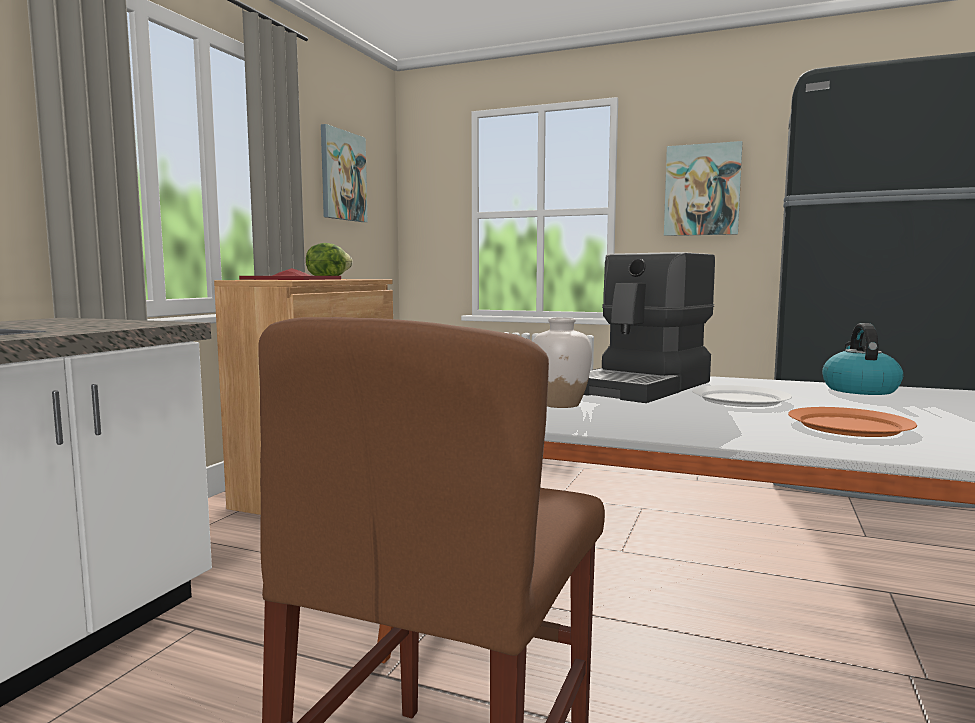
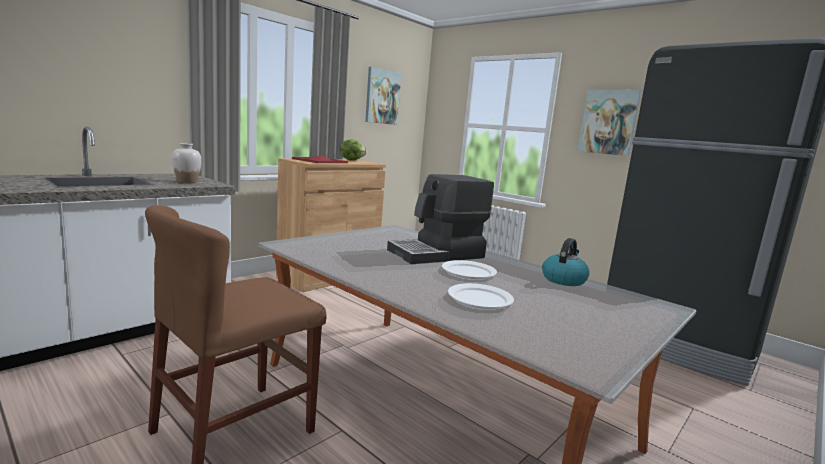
camera: 20 degrees right, 5 degrees up
white vase [533,318,592,408] -> white vase moved to [172,143,201,183]
orange plate [788,407,917,437] -> white plate [448,283,514,309]

